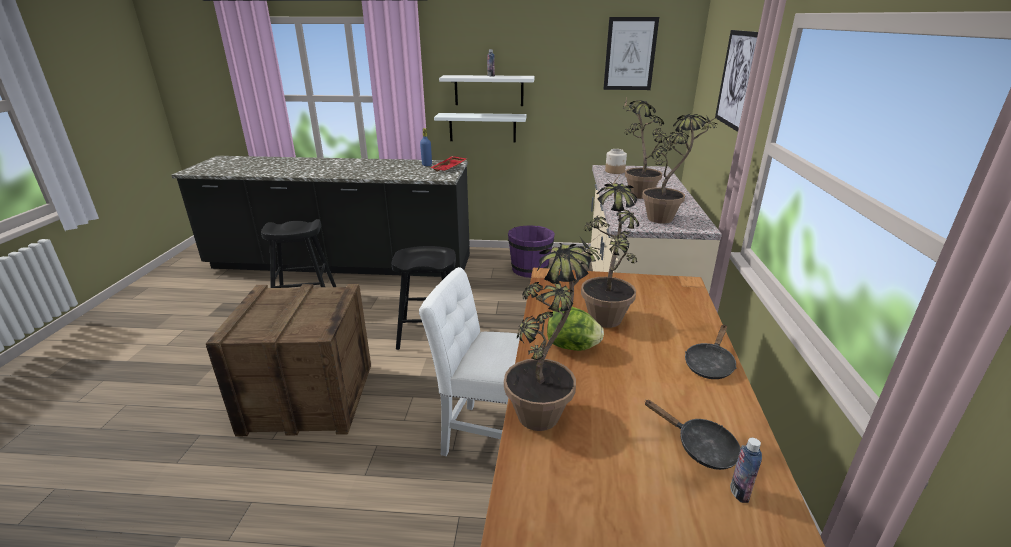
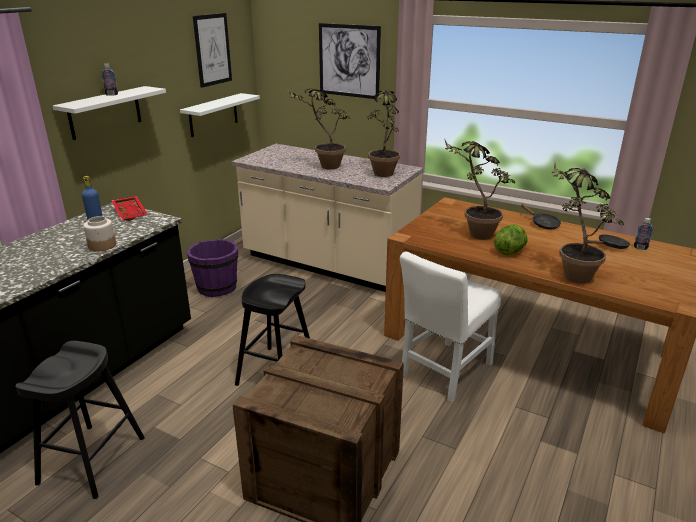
camera: 65 degrees left, 0 degrees up
white shelf [434,113,527,142] -> white shelf moved to [180,93,260,137]
jar [605,149,627,174] -> jar moved to [83,216,116,252]

